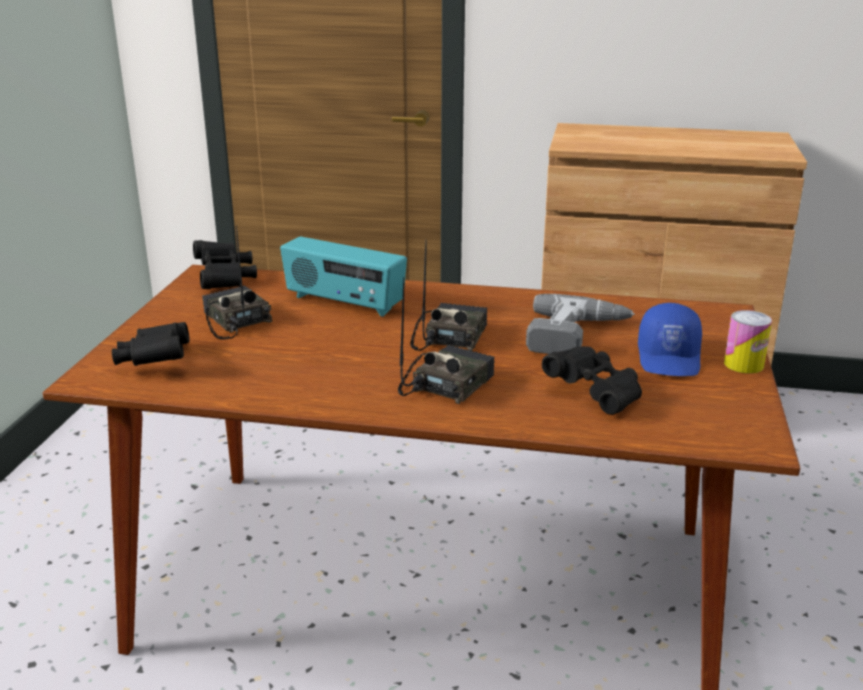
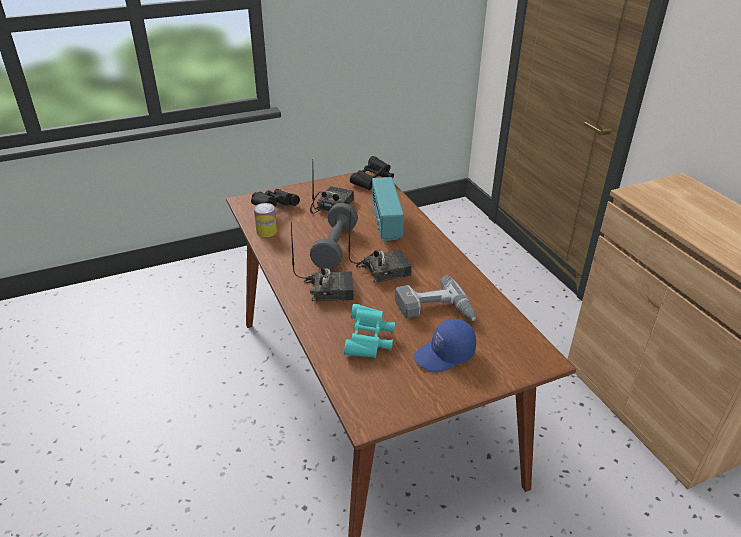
camera: 55 degrees right, 10 degrees up
black binoculars [542,346,642,415] -> turquoise binoculars [344,304,395,358]
can [724,310,772,374] -> can moved to [254,203,277,237]
none -> grey dumbbell [310,203,358,269]

